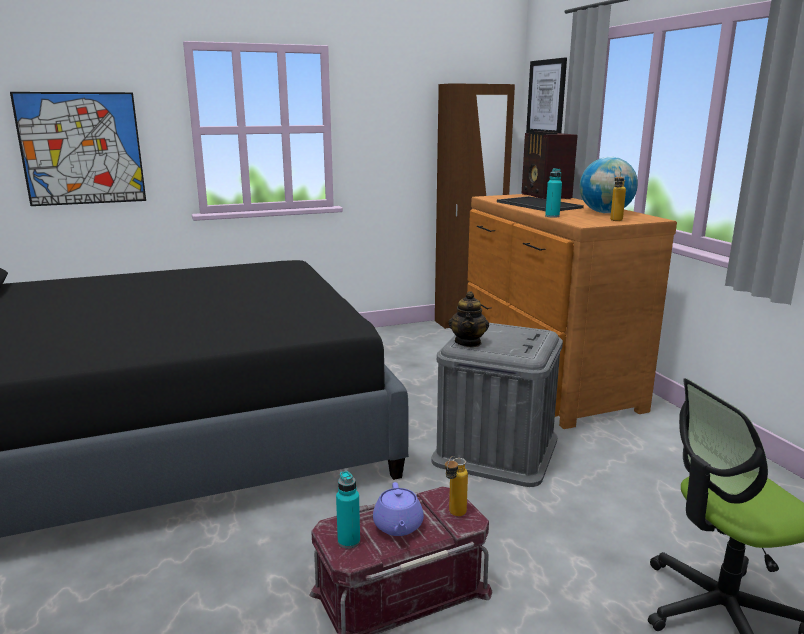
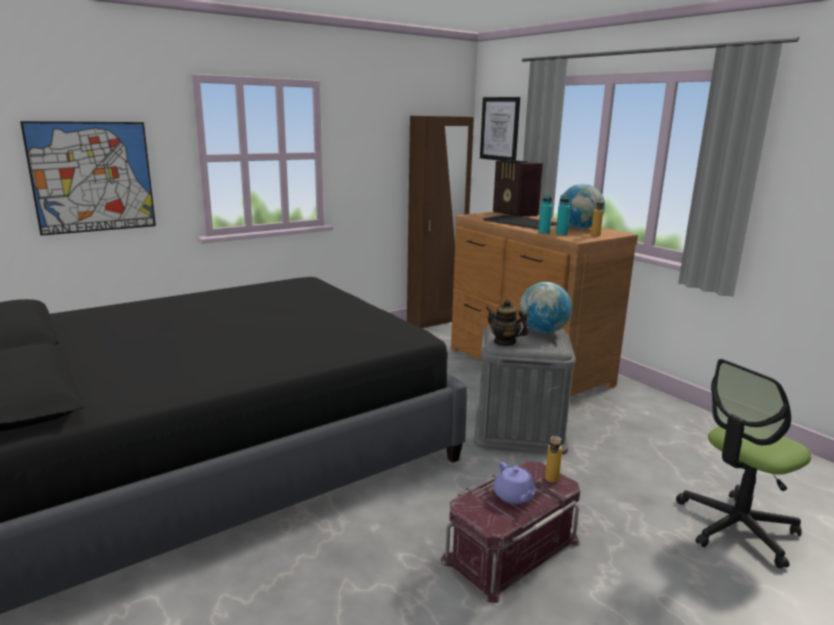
camera: 15 degrees left, 0 degrees up
turquoise bottle [336,471,360,549] -> turquoise bottle moved to [556,195,570,235]
teapot [448,291,489,347] -> teapot turned 135 degrees clockwise [486,300,528,346]
none -> globe [519,282,572,333]

